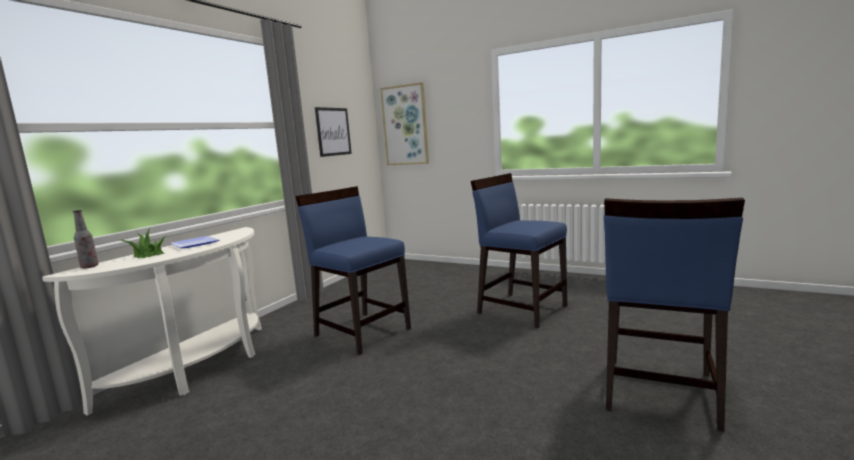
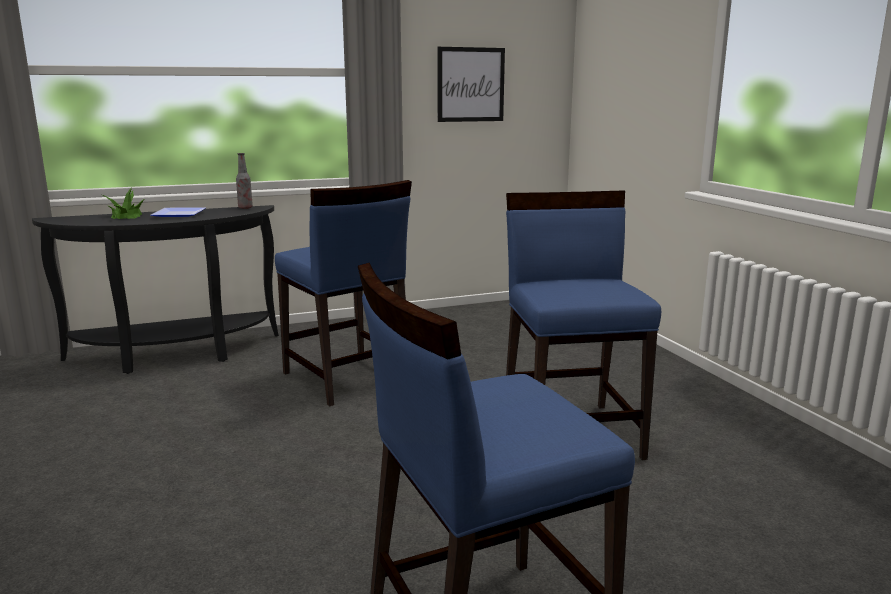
camera: 40 degrees right, 5 degrees up
white console table [42,227,262,416] -> black console table [32,205,279,374]
bottle [73,210,99,268] -> bottle moved to [236,153,253,209]
blue chair [295,186,411,355] -> blue chair turned 150 degrees clockwise [275,180,412,406]
picture [380,82,429,165] -> none

